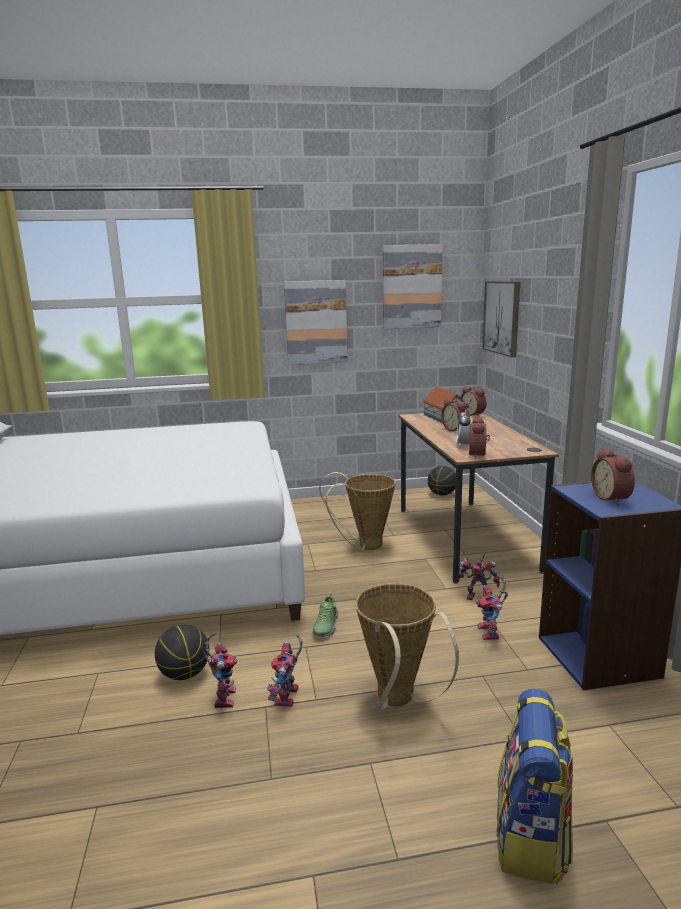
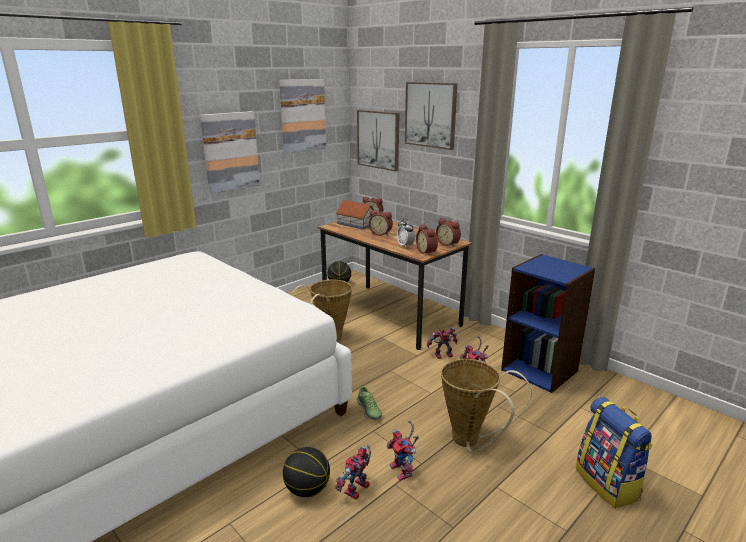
camera: 35 degrees left, 5 degrees up
toy robot [201,632,237,708] -> toy robot turned 105 degrees counterclockwise [335,444,371,499]
alarm clock [591,448,635,505] -> alarm clock moved to [436,218,461,247]
none -> picture [405,82,457,150]

